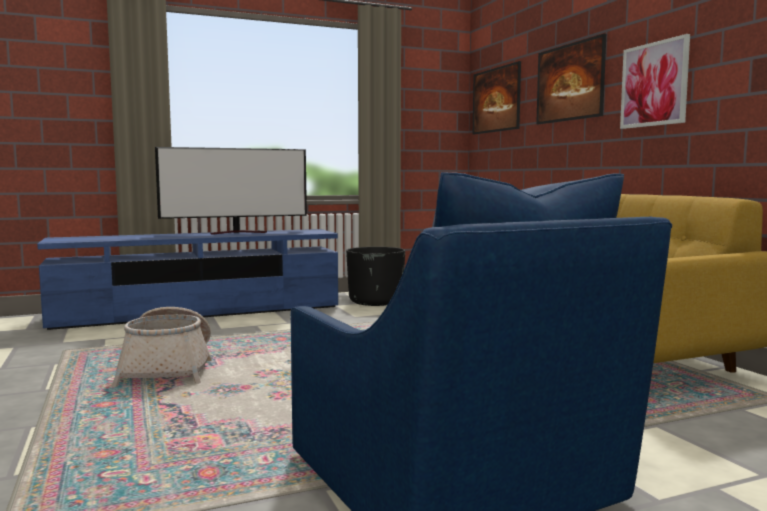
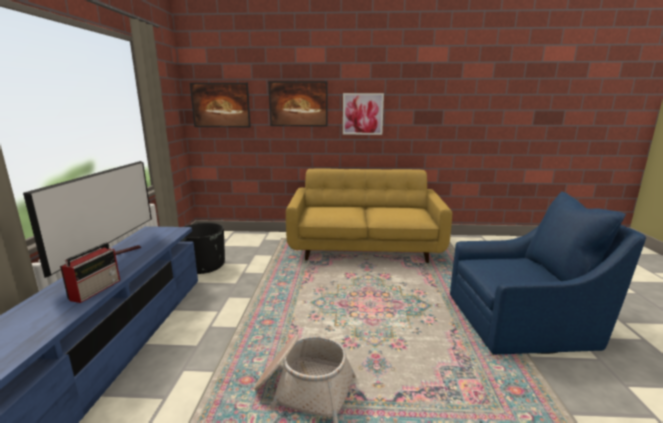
camera: 65 degrees left, 10 degrees up
none -> radio [60,242,120,303]

